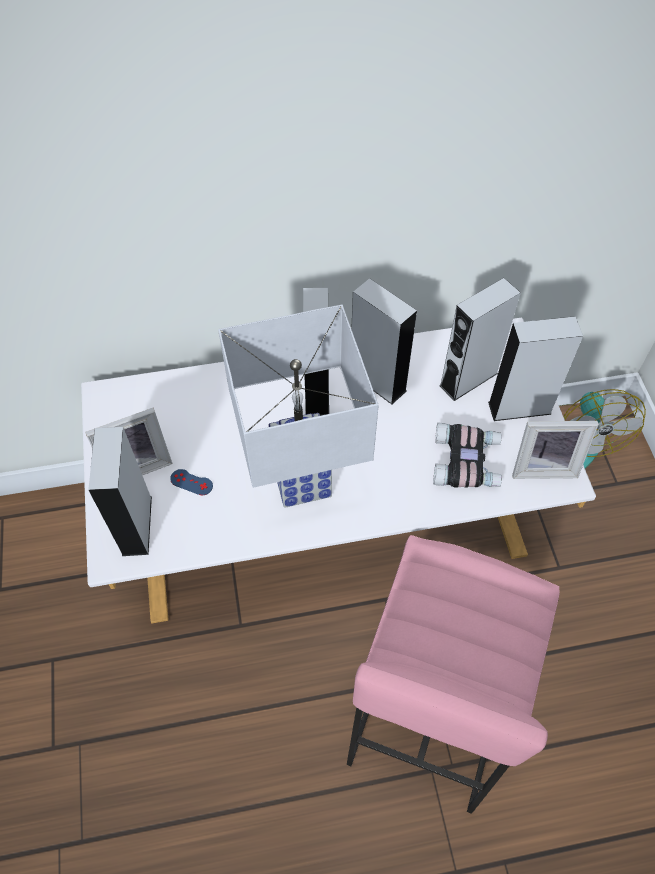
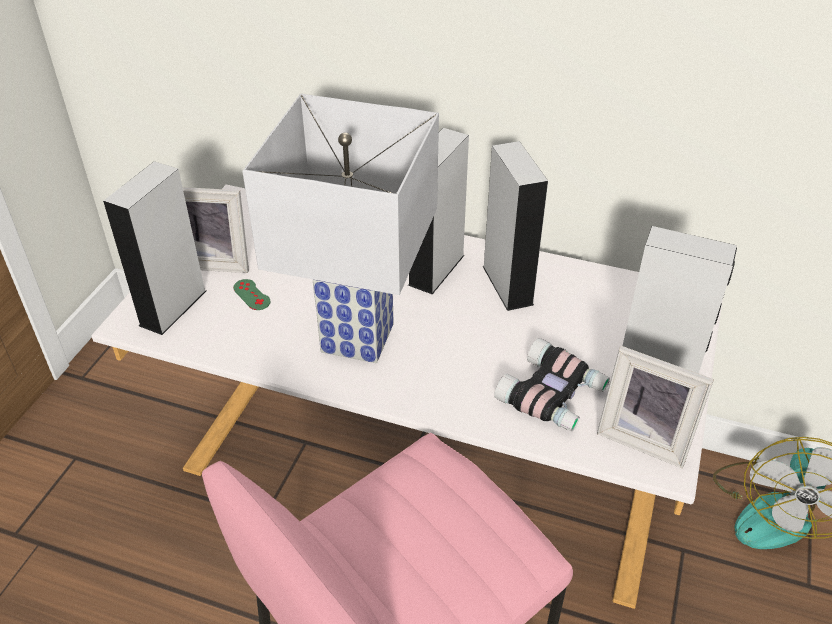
camera: 30 degrees right, 15 degrees down
blue game controller [170,469,213,495] -> green game controller [233,279,271,310]
grey speaker [439,278,521,401] -> none

